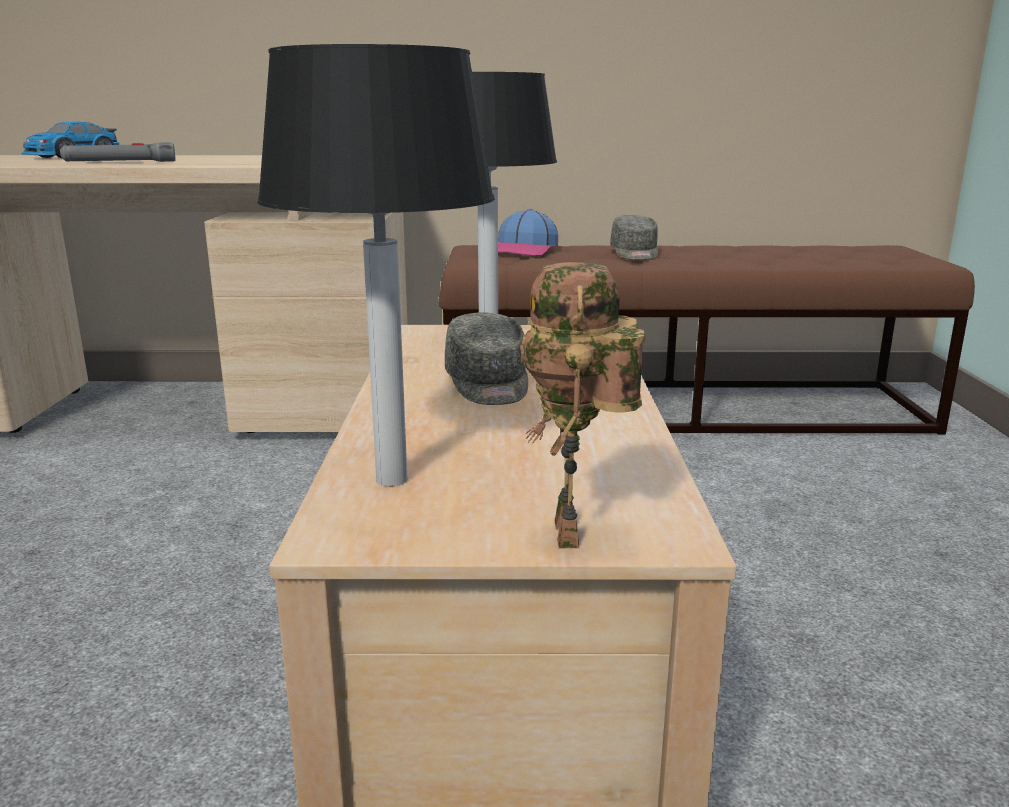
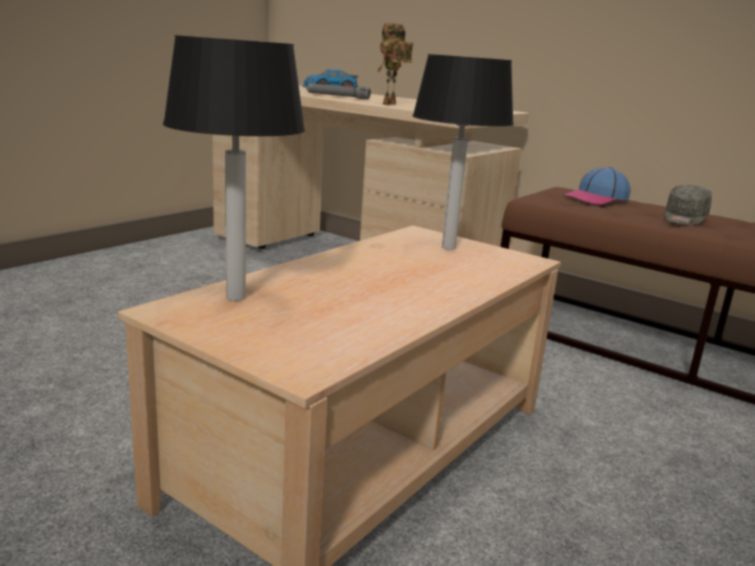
camera: 35 degrees right, 0 degrees up
grey cap [445,312,528,405] -> none
toy robot [520,262,646,548] -> toy robot moved to [378,23,413,105]

